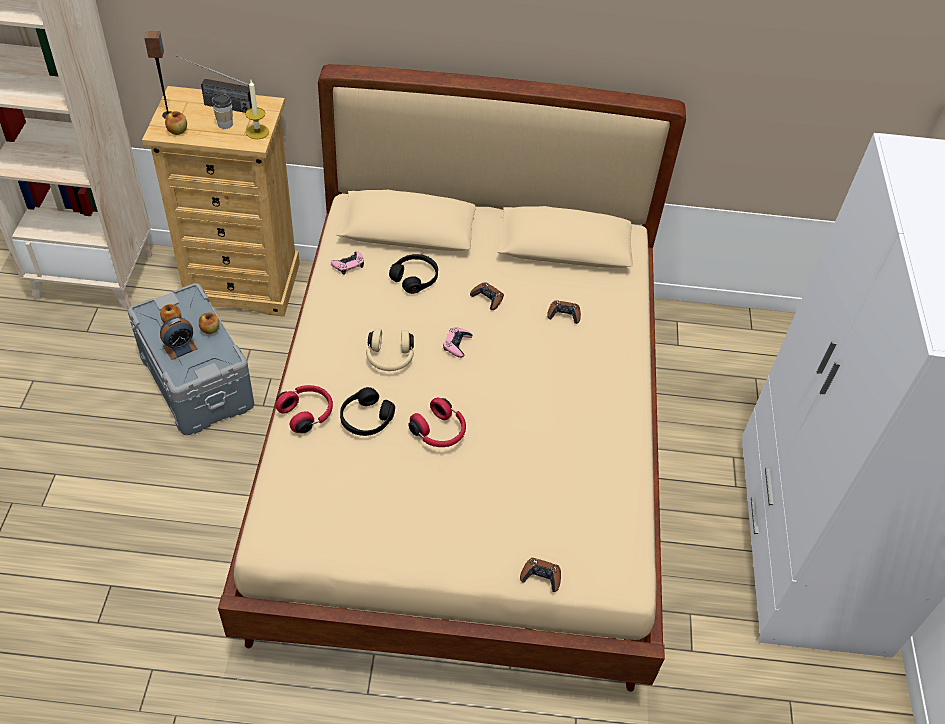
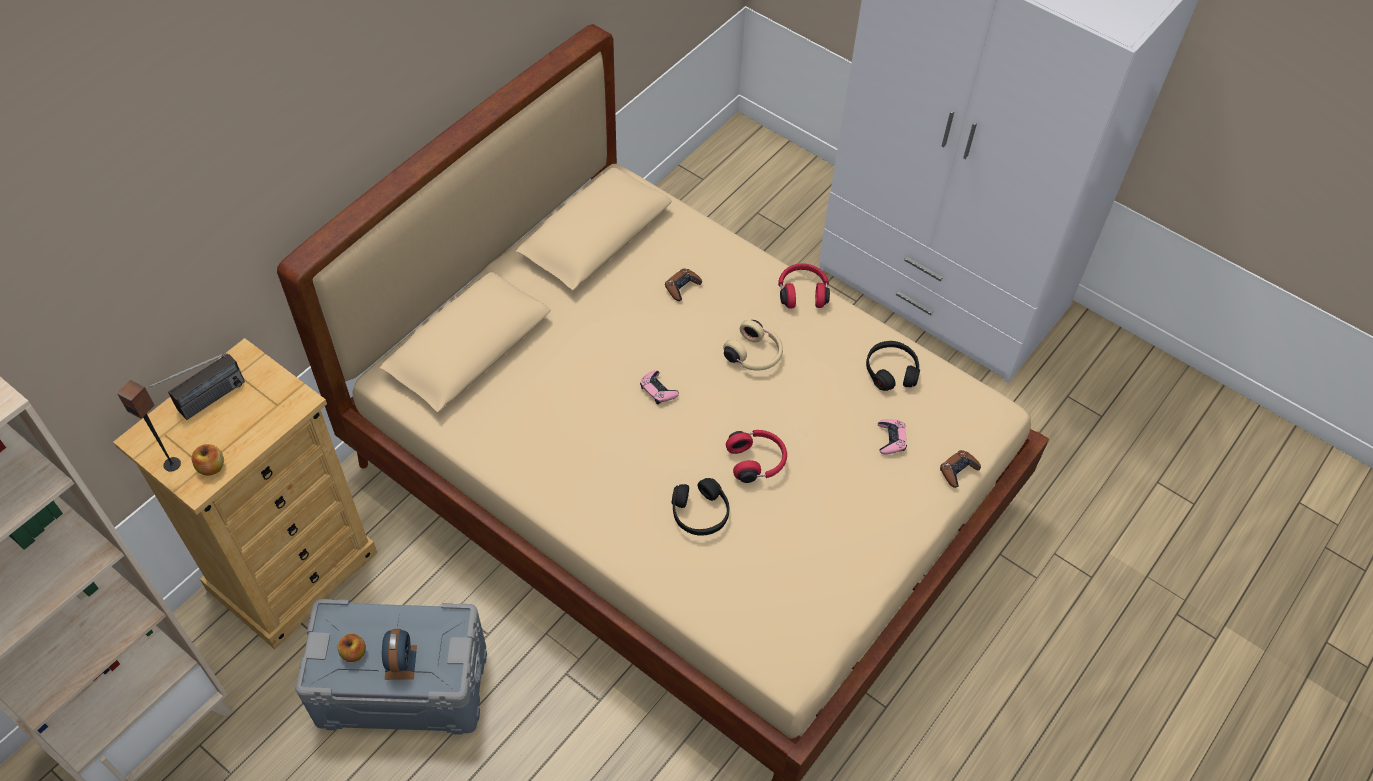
camera: 55 degrees left, 5 degrees up
apple [199,312,219,334] -> none
cup [212,94,233,129] -> none
candle [245,80,269,139] -> none
red headphones [275,385,333,433] -> red headphones moved to [778,263,830,309]
pink game controller [331,251,364,275] -> pink game controller moved to [878,419,907,454]
beige headphones [366,328,414,371] -> beige headphones moved to [723,320,783,371]
black headphones [389,254,438,294] -> black headphones moved to [866,341,920,391]
brown game controller [470,282,504,310] -> none

